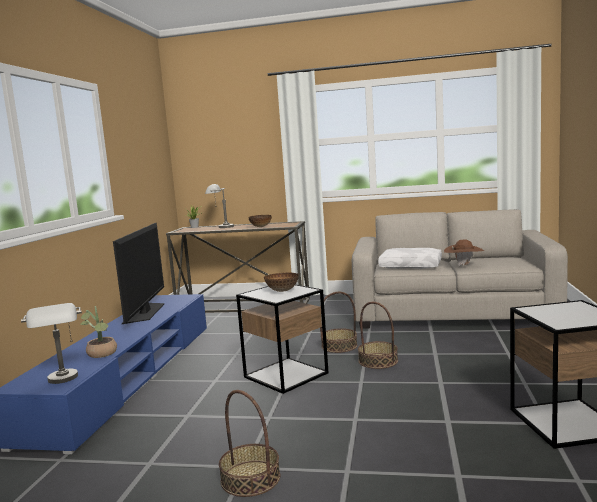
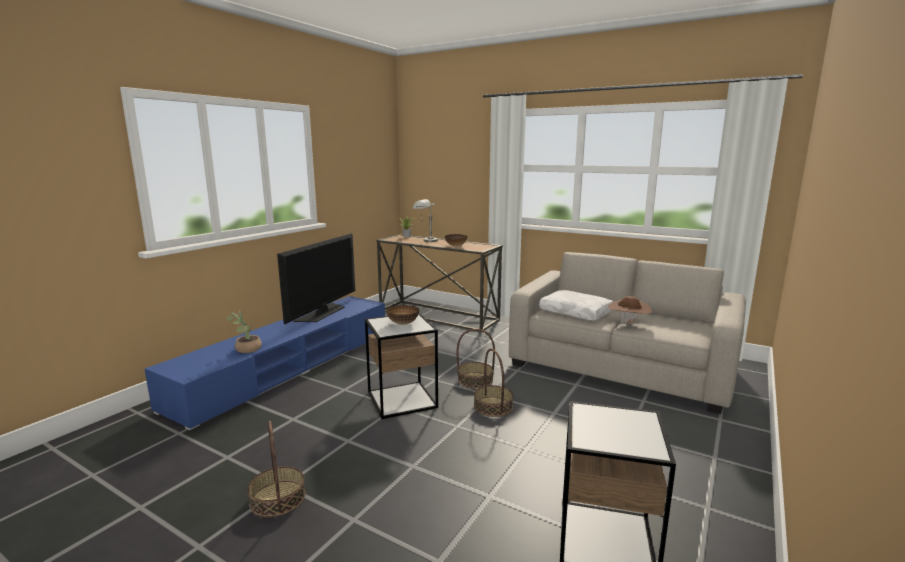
camera: 20 degrees right, 5 degrees up
grey table lamp [21,303,82,384] -> none

